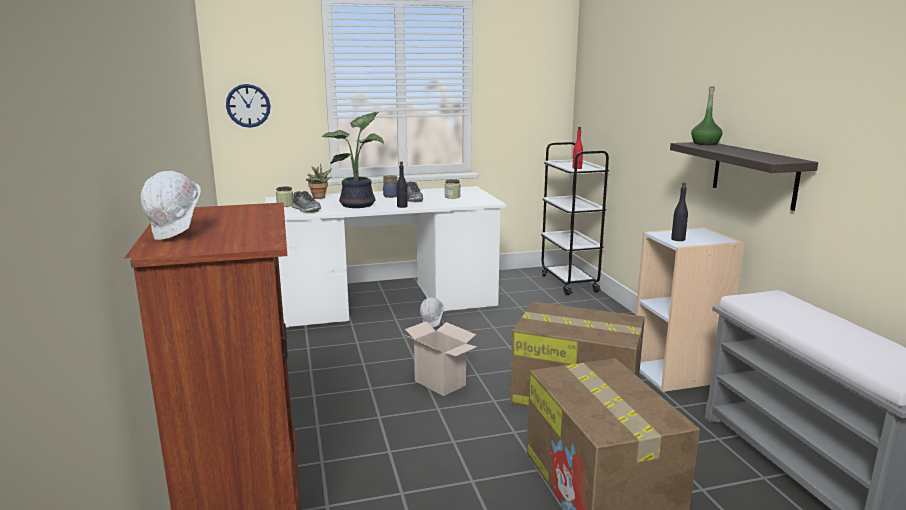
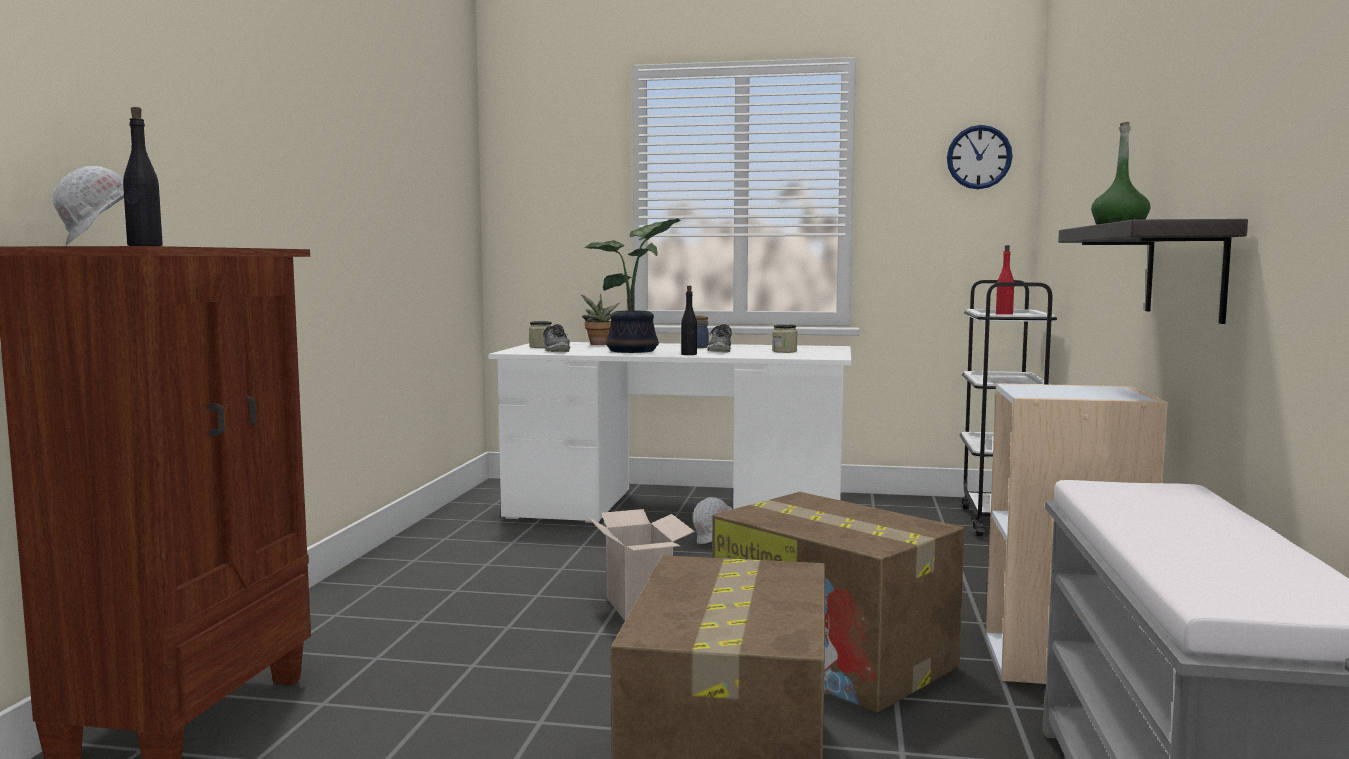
camera: 25 degrees right, 10 degrees down
wall clock [226,84,271,128] -> wall clock moved to [947,125,1013,189]
black bottle [671,182,688,241] -> black bottle moved to [123,107,163,246]

